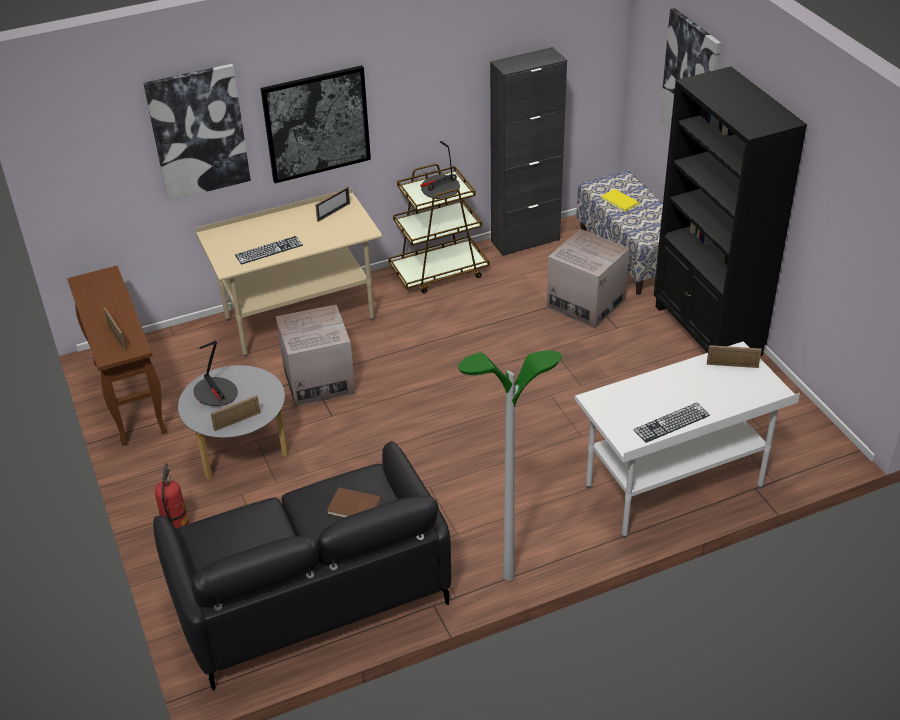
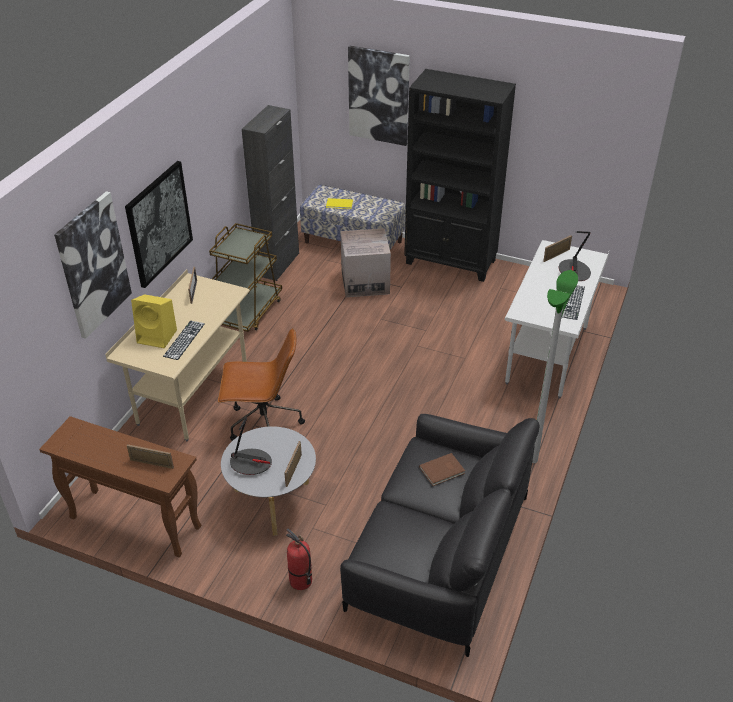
camera: 45 degrees left, 0 degrees up
cardboard box [276,305,356,407] -> brown office chair [218,328,305,441]
table lamp [420,141,460,199] -> table lamp moved to [559,231,591,281]
none -> yellow speaker [131,294,177,348]

